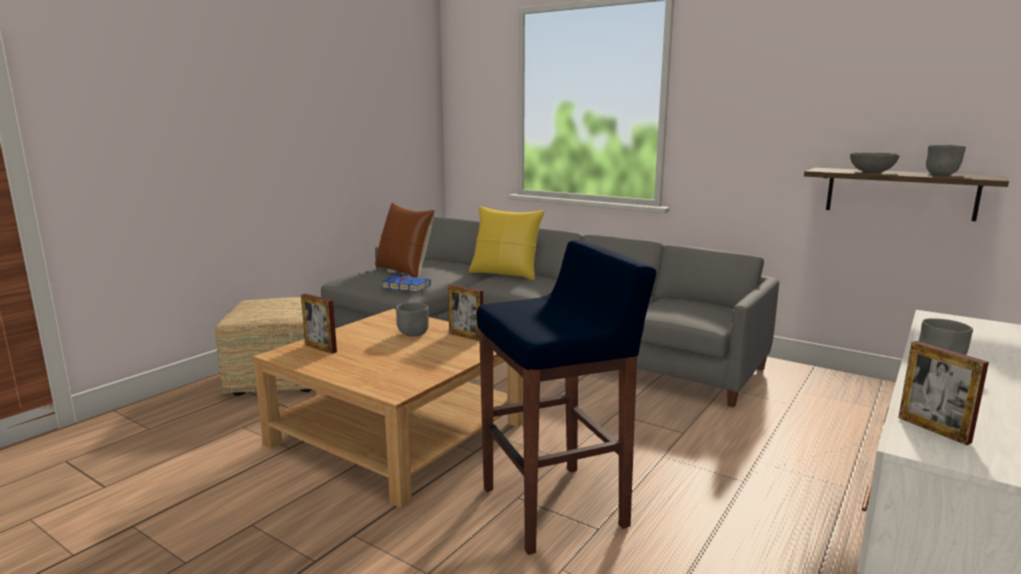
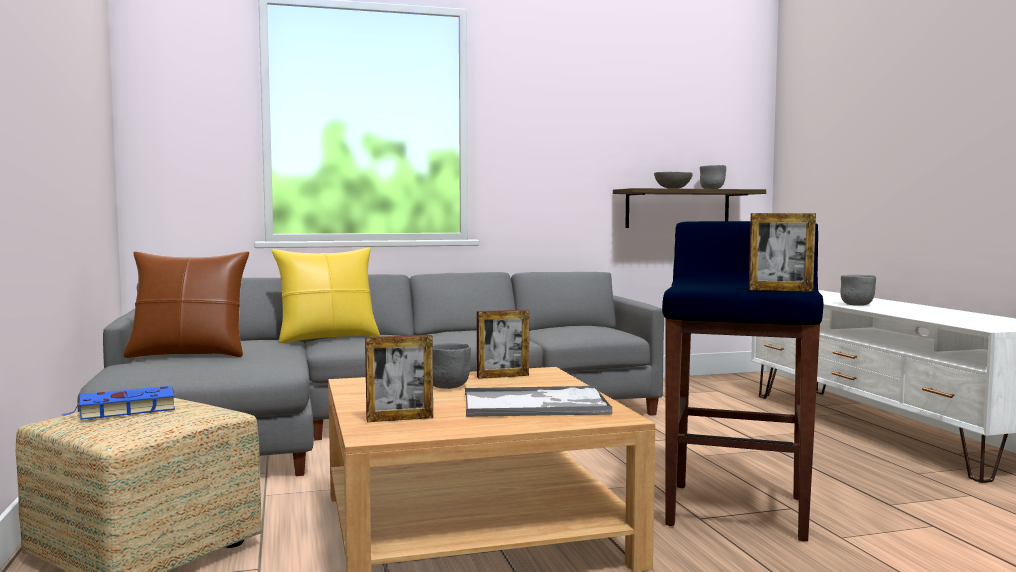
camera: 50 degrees left, 10 degrees down
blue book [381,275,431,292] -> blue book moved to [62,386,175,420]
picture frame [898,341,989,445] -> picture frame moved to [749,213,816,292]
none -> tray [465,386,612,417]

